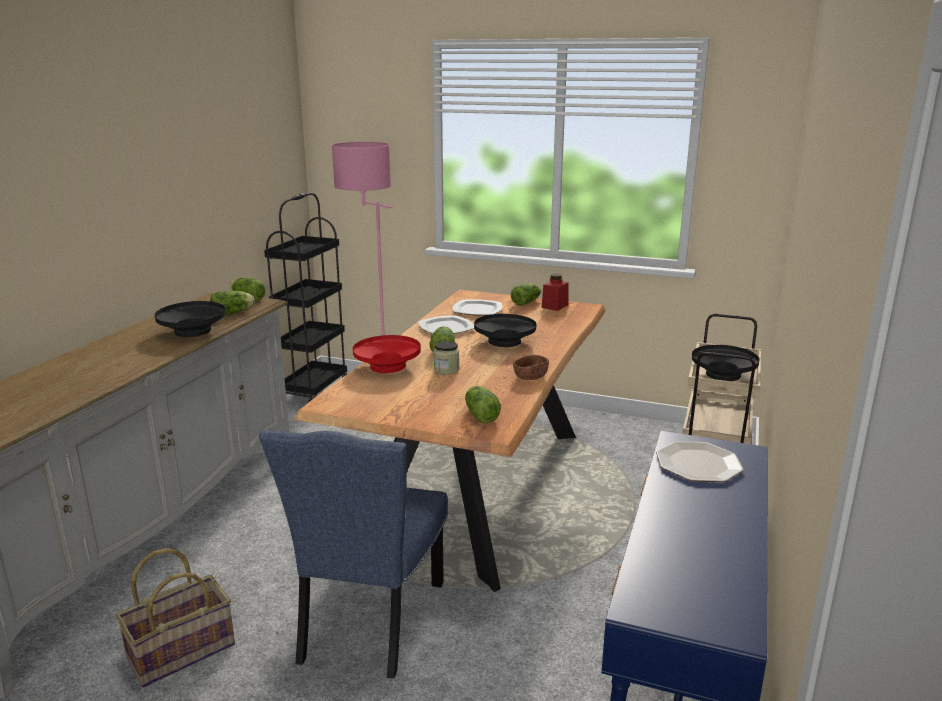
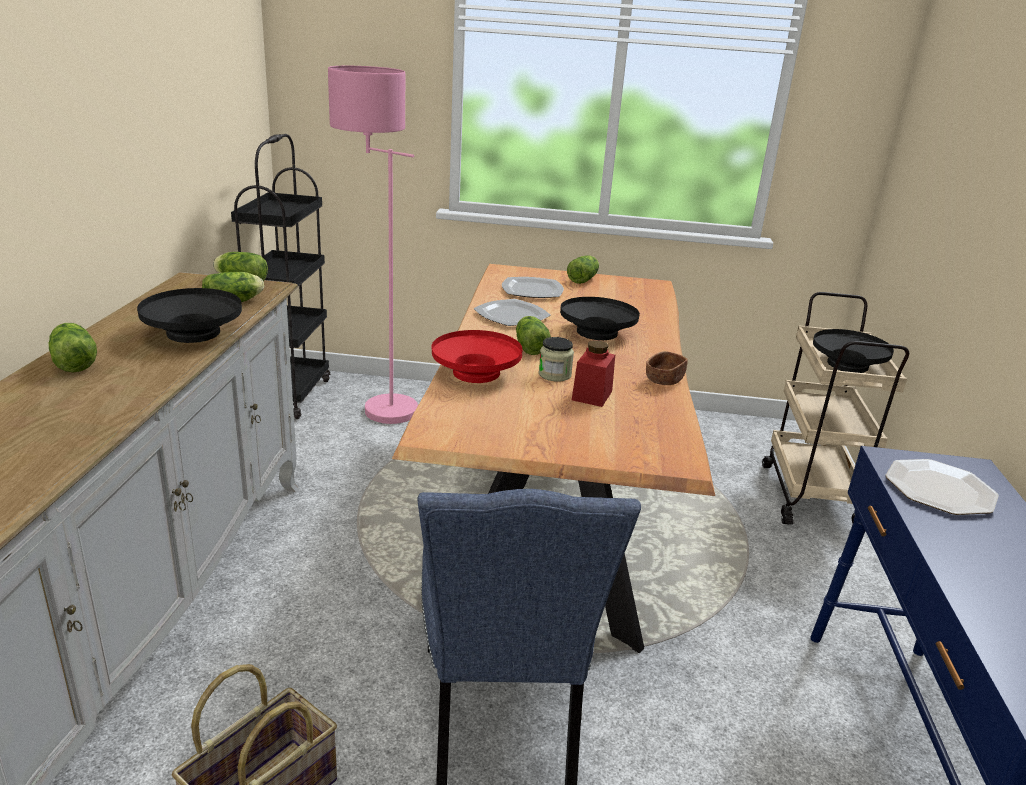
camera: 15 degrees left, 5 degrees up
lettuce [465,386,501,423] -> lettuce moved to [49,323,97,372]
red jar [542,273,569,311] -> red jar moved to [572,340,615,407]

